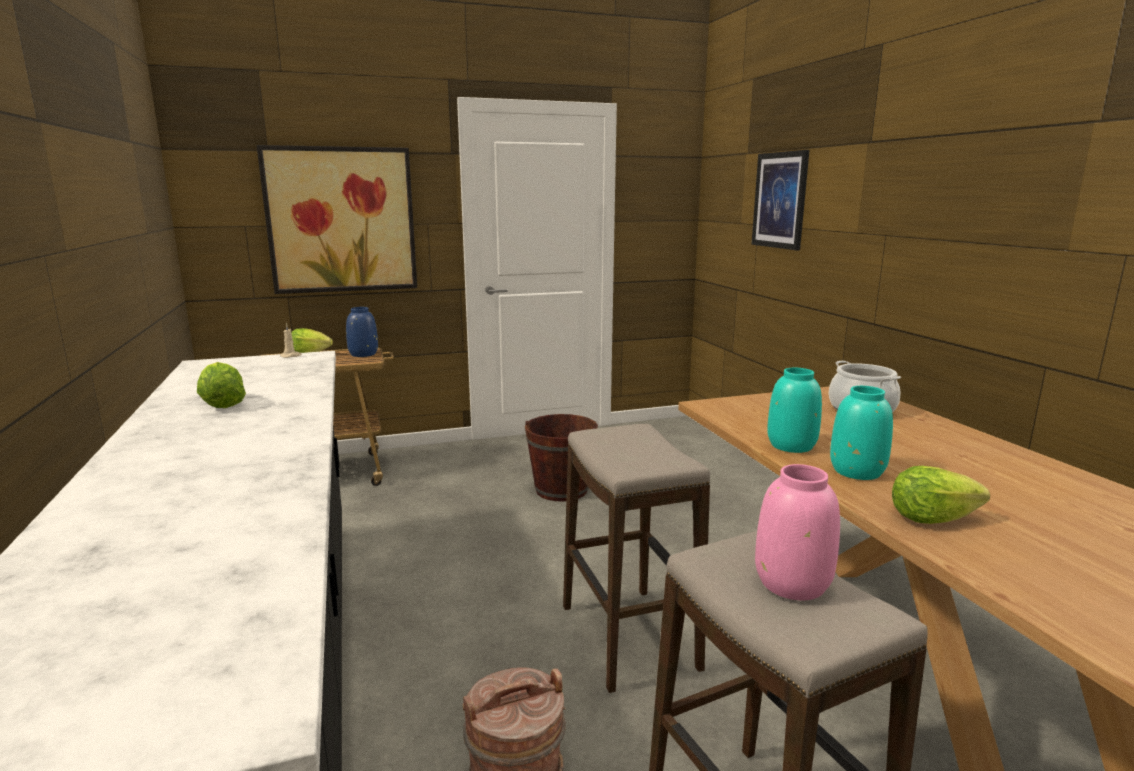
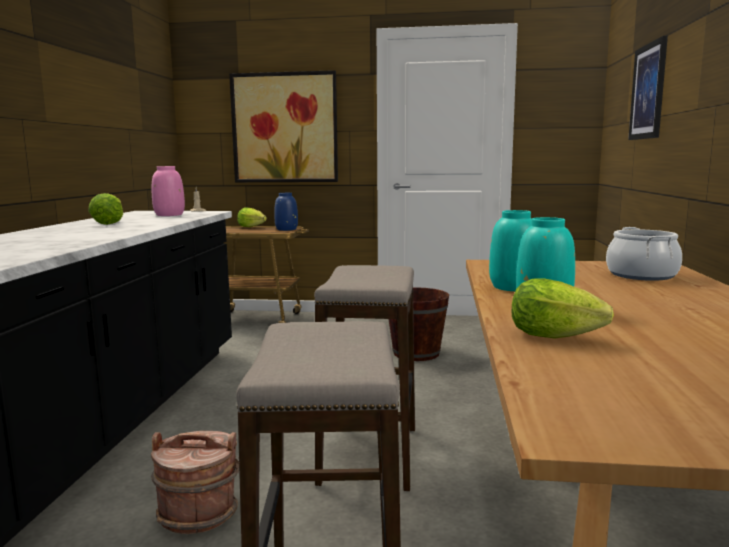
camera: 25 degrees right, 5 degrees down
pink vase [755,464,840,600] -> pink vase moved to [152,166,185,216]

